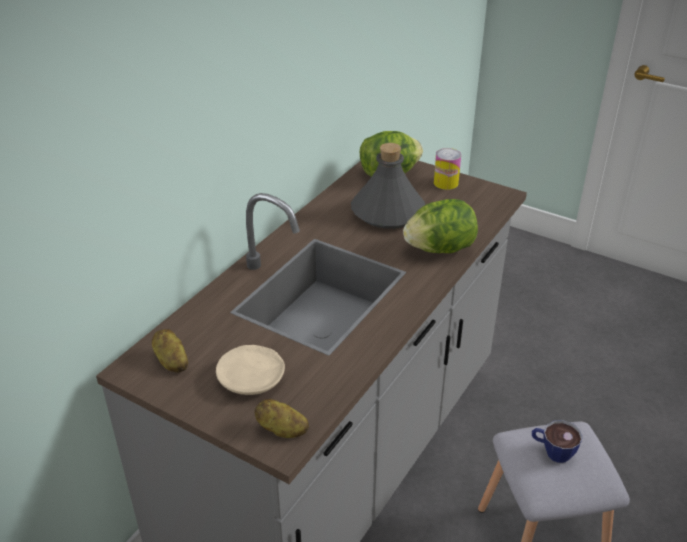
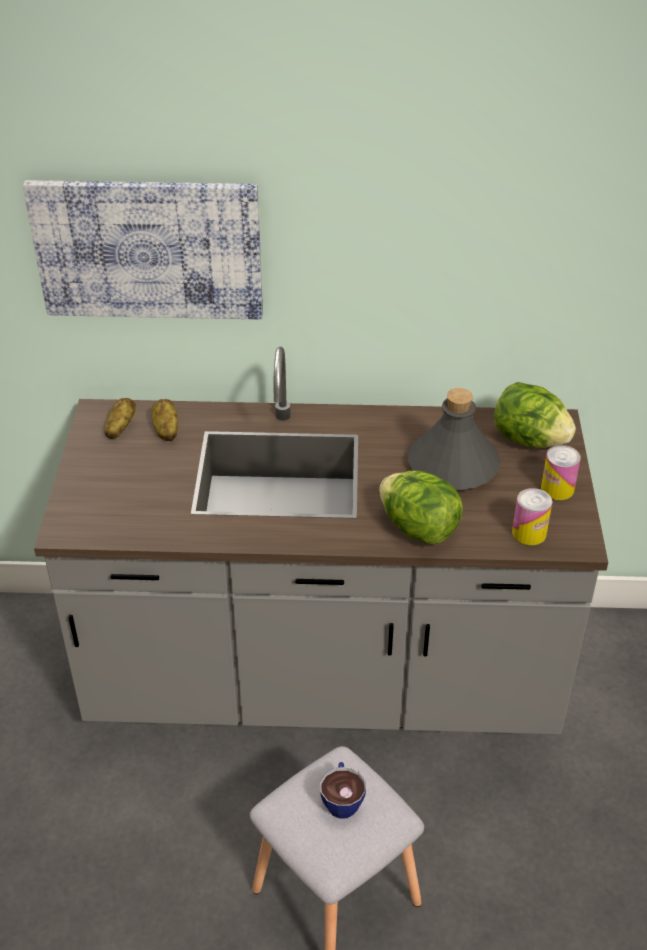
camera: 60 degrees right, 5 degrees up
beige plate [216,345,285,395] -> none
potato [255,399,309,438] -> potato moved to [152,399,178,441]
none -> picture [23,180,263,319]
none -> can [512,488,552,545]

